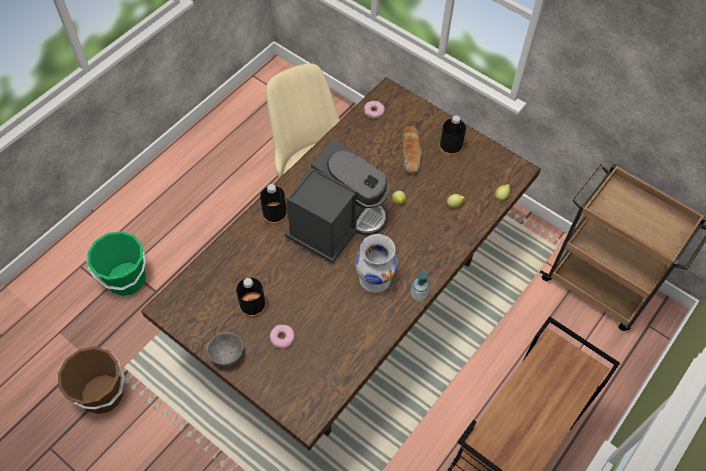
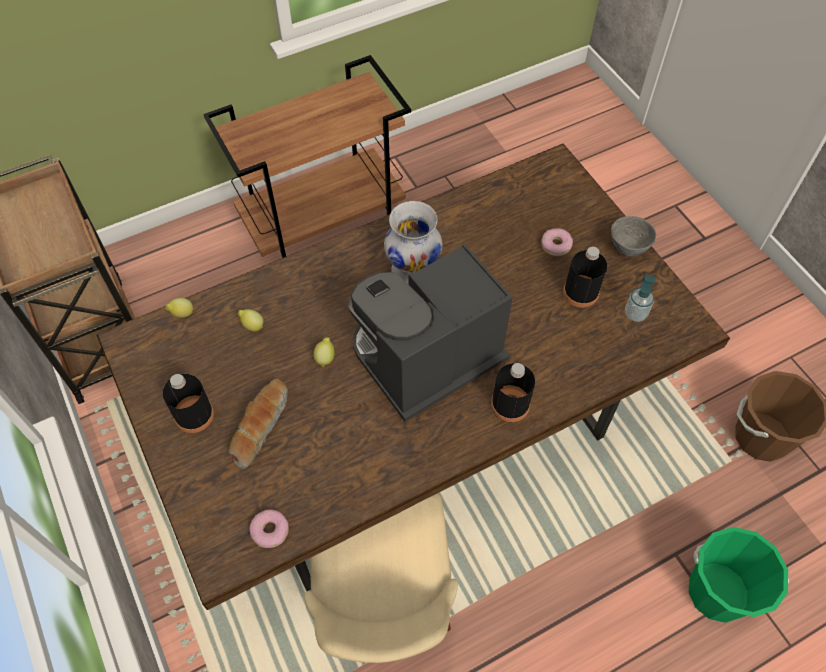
camera: 155 degrees left, 0 degrees up
soap dispenser [411,270,429,301] -> soap dispenser moved to [625,275,655,322]

